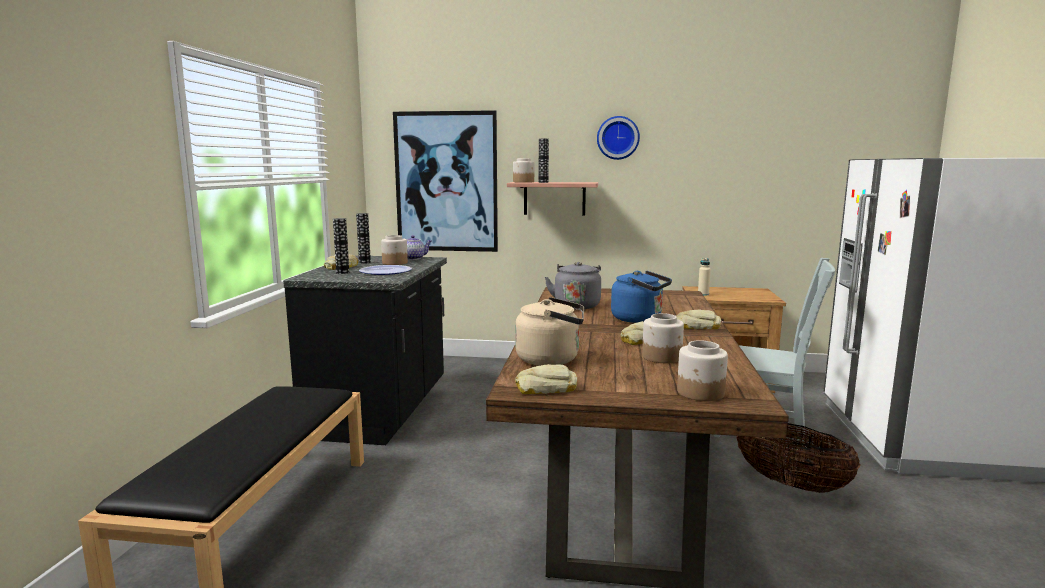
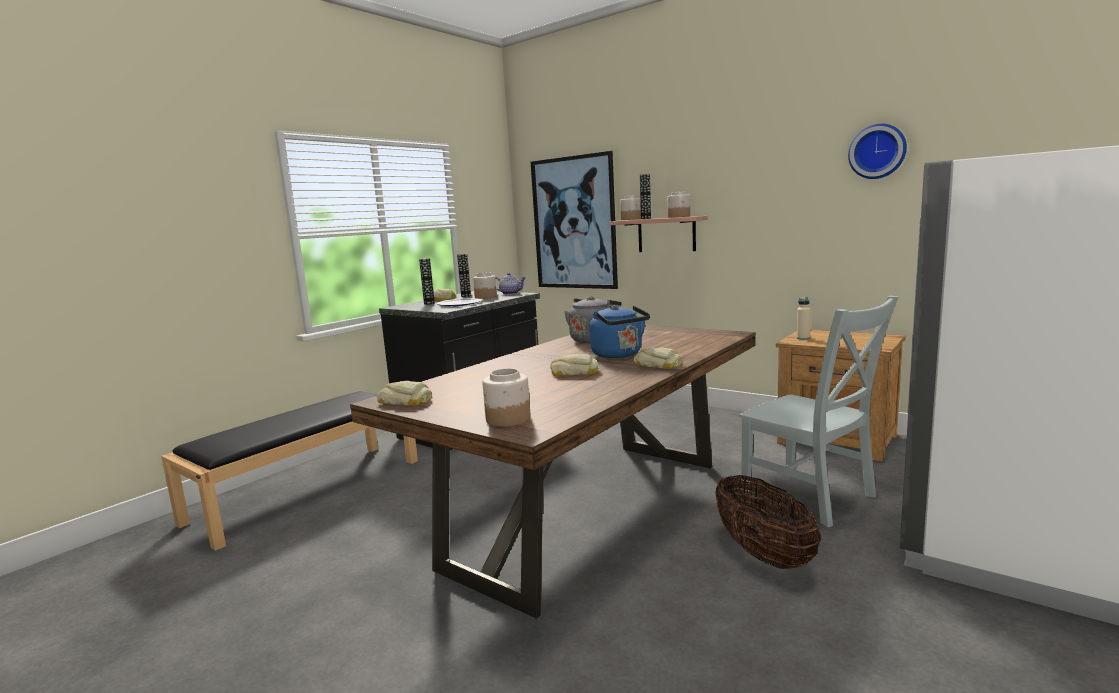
camera: 30 degrees right, 0 degrees up
beige kettle [515,297,584,366] -> none
wall clock [597,116,640,160] -> wall clock moved to [848,124,907,179]
jar [642,313,684,363] -> jar moved to [667,192,690,218]

